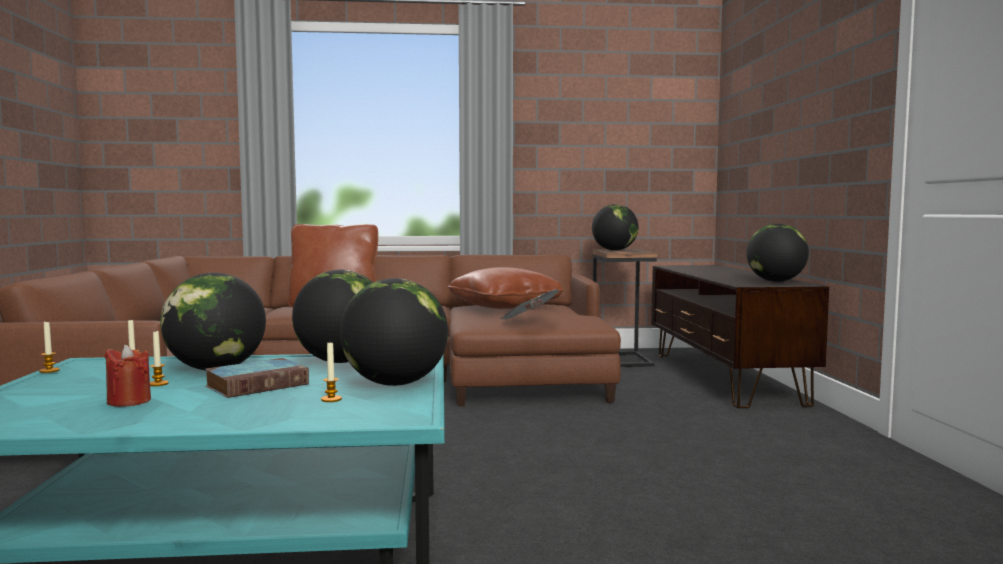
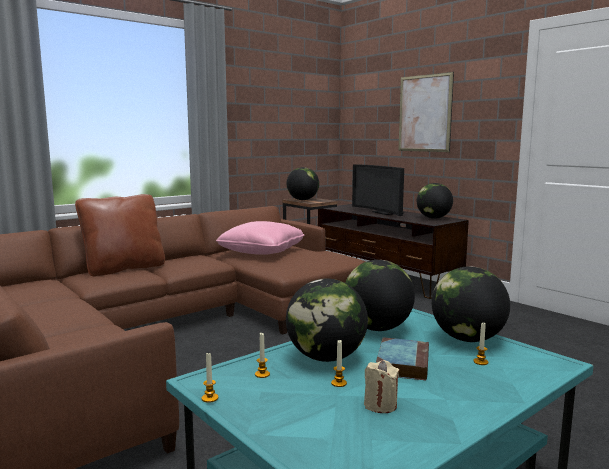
camera: 35 degrees left, 5 degrees up
red candle [104,345,151,407] -> beige candle [364,360,399,413]
brown pillow [448,267,564,309] -> pink pillow [216,221,304,255]
newspaper [500,288,559,319] -> none
none -> television [352,164,404,216]
none -> picture [398,72,454,152]

